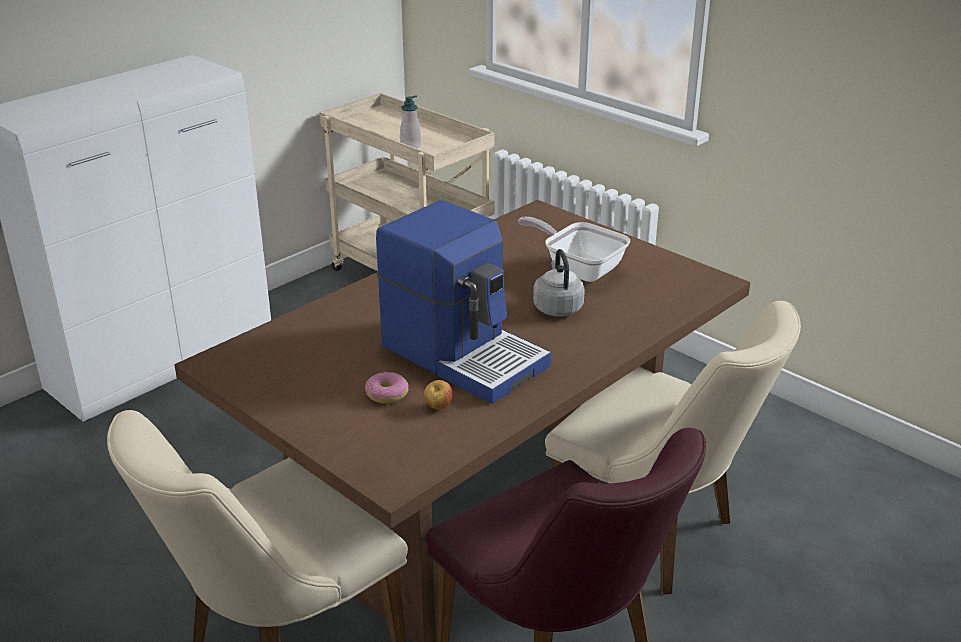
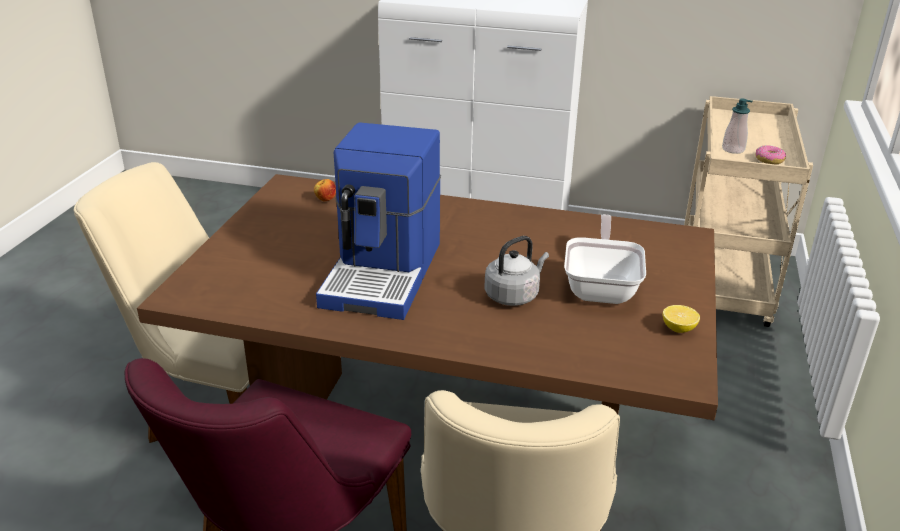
camera: 60 degrees right, 0 degrees up
donut [365,372,409,404] -> donut moved to [755,145,786,164]
apple [424,380,453,409] -> apple moved to [314,179,336,201]
none -> lemon [663,305,700,333]

